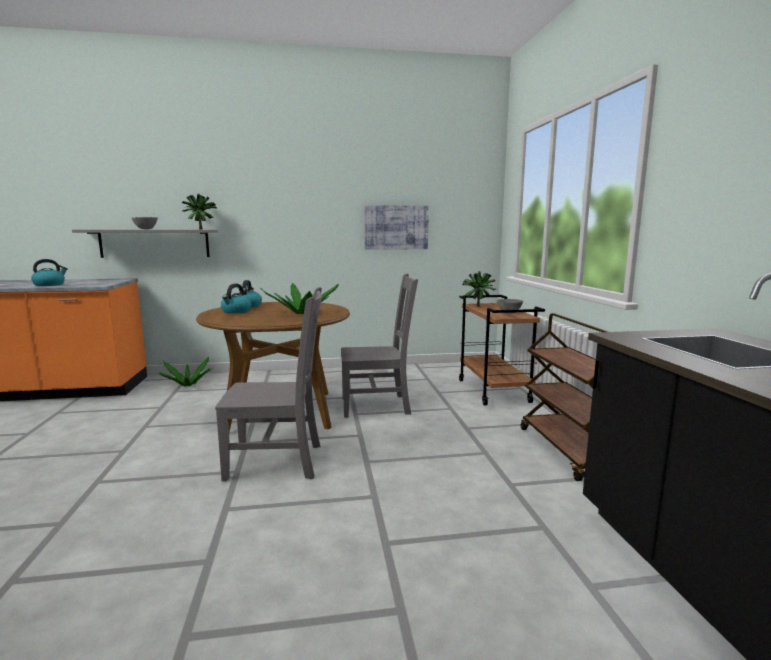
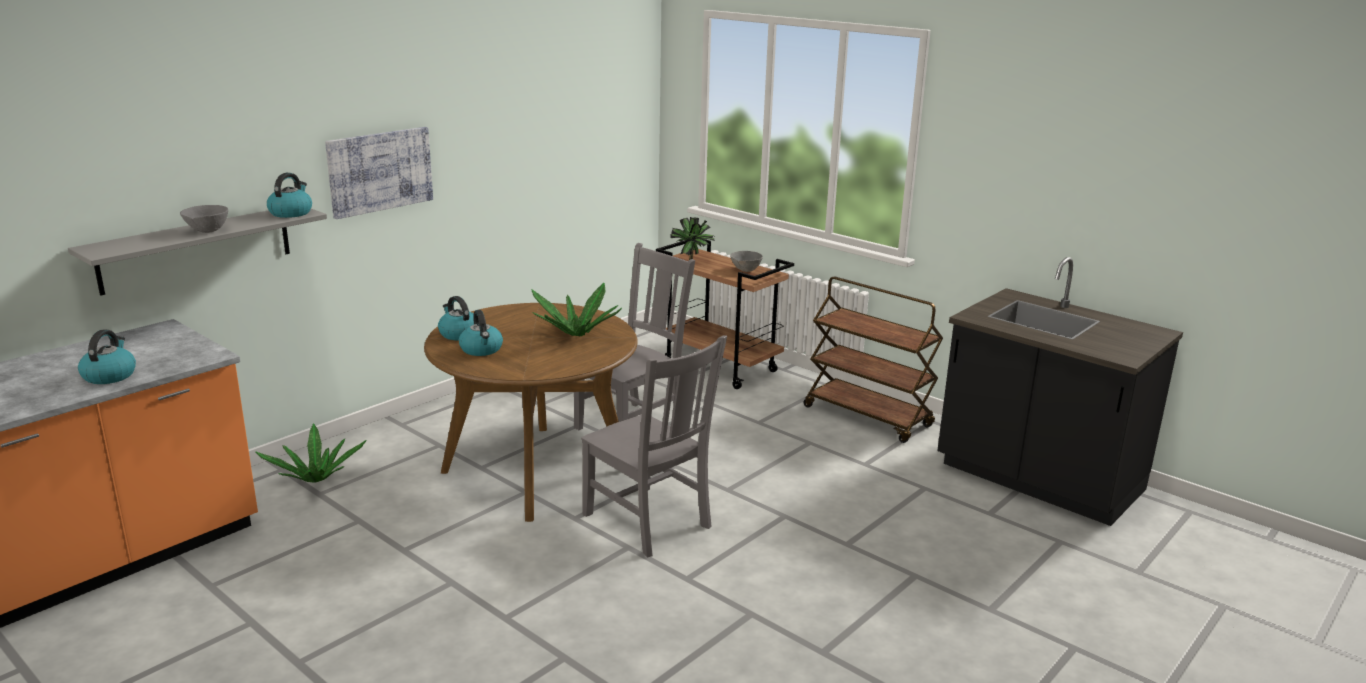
camera: 40 degrees left, 10 degrees up
potted plant [182,194,217,230] -> kettle [267,173,312,218]
grey chair [215,287,322,481] -> grey chair turned 90 degrees clockwise [581,335,727,557]
picture [364,205,429,250] -> picture moved to [325,127,433,219]

